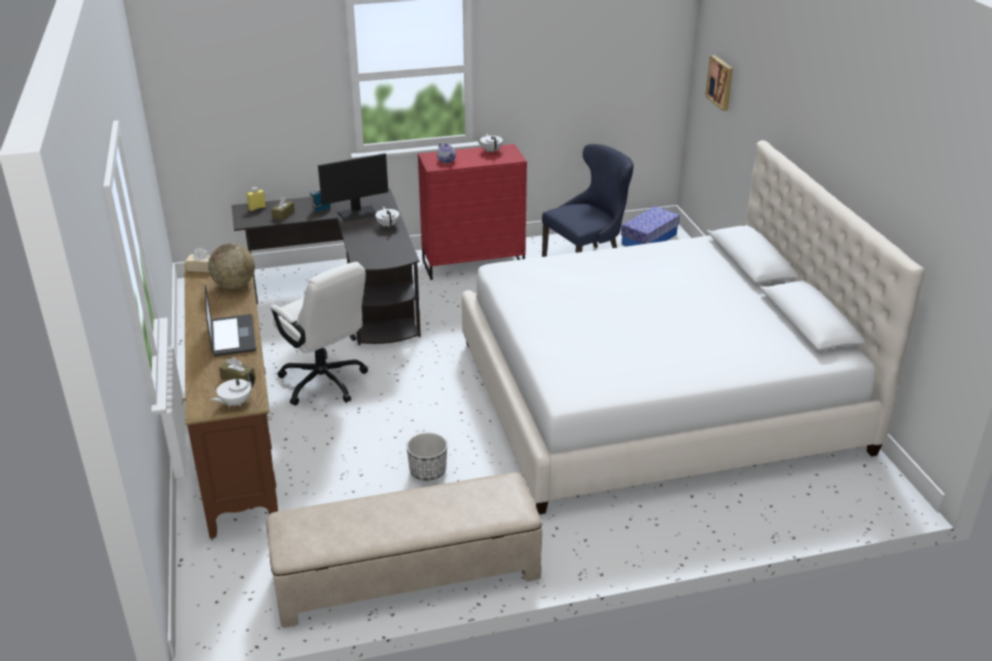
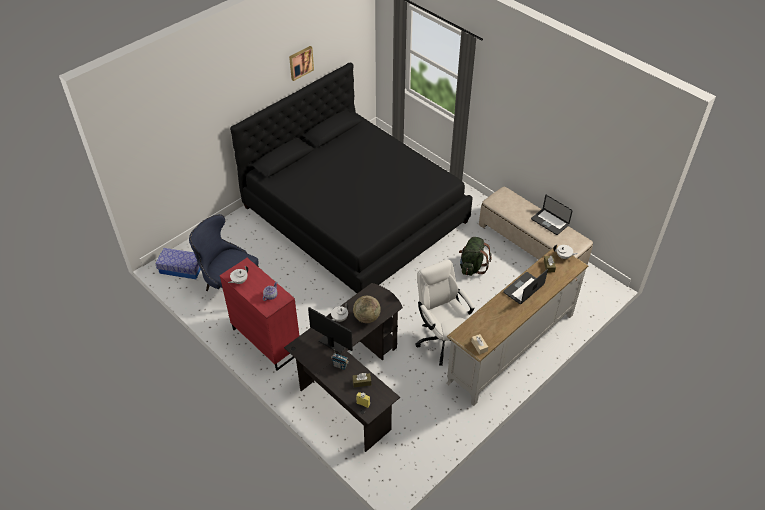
camera: 120 degrees left, 15 degrees up
brown cabinet [182,262,278,538] -> grey cabinet [446,246,588,406]
globe [208,243,255,289] -> globe moved to [353,296,381,323]
white office chair [270,262,368,406] -> white office chair turned 45 degrees counterclockwise [415,260,474,366]
planter [406,433,447,481] -> green backpack [459,237,492,276]
white bed [462,140,925,515] -> black bed [230,63,473,293]
picture [705,55,733,111] -> picture moved to [289,46,314,81]
none -> laptop [531,195,573,235]

